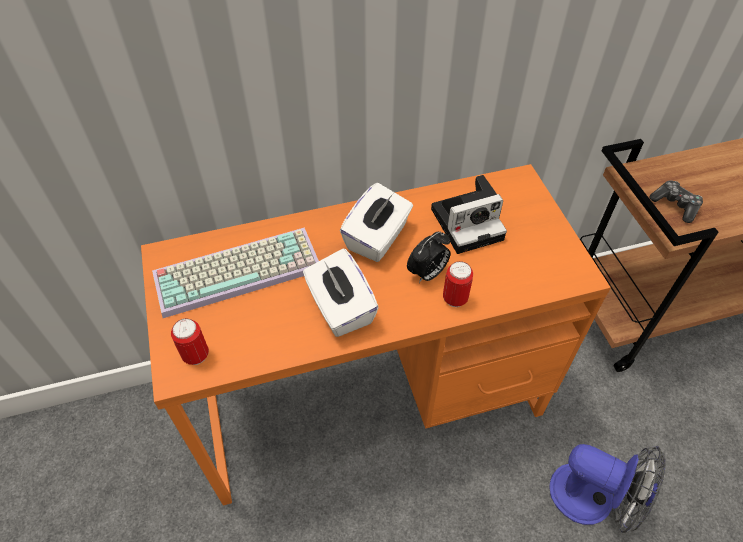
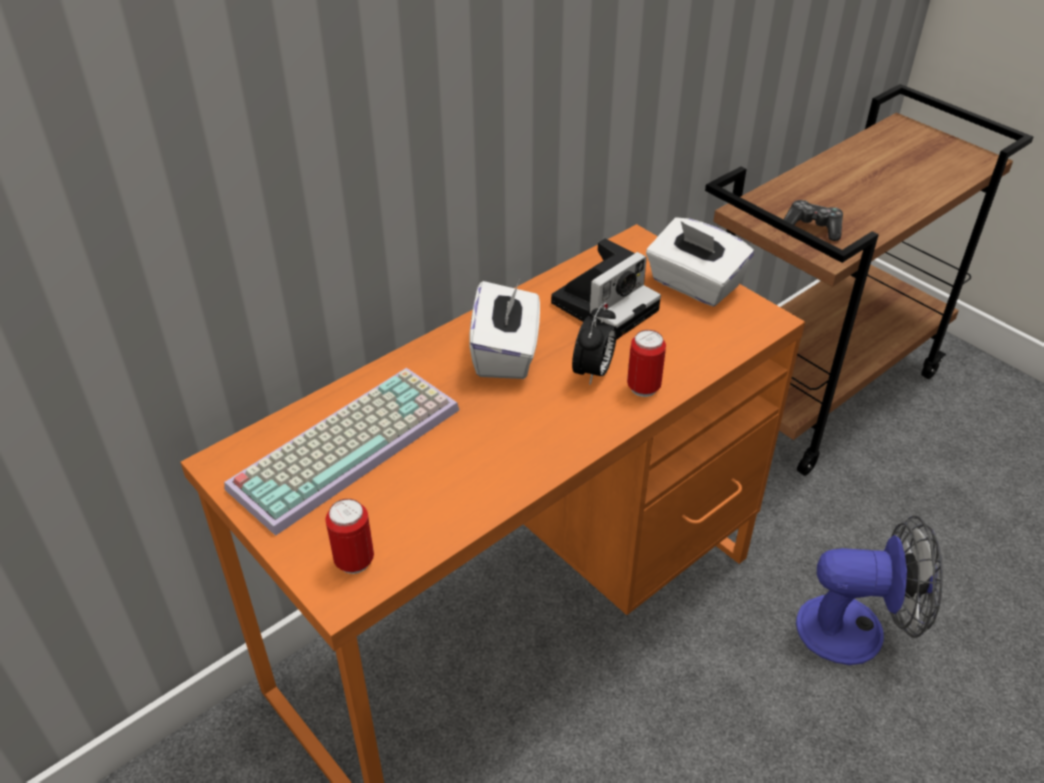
camera: 25 degrees left, 10 degrees down
white tissue box [303,249,379,337] -> white tissue box moved to [646,218,754,307]

